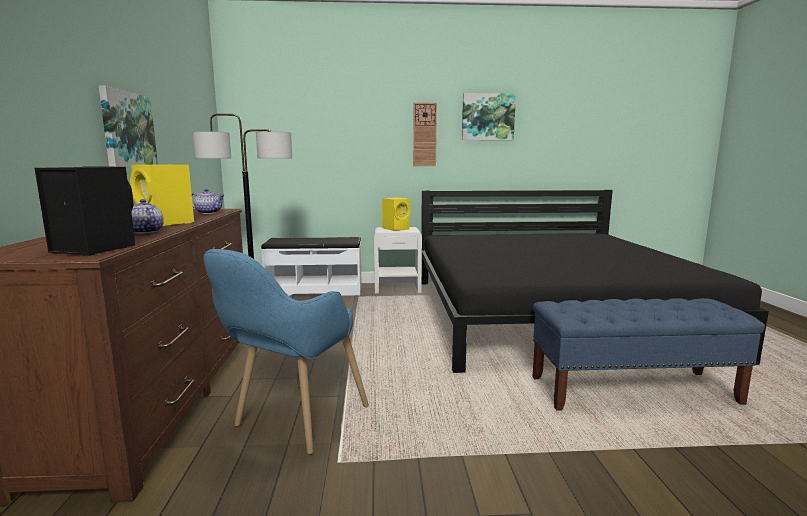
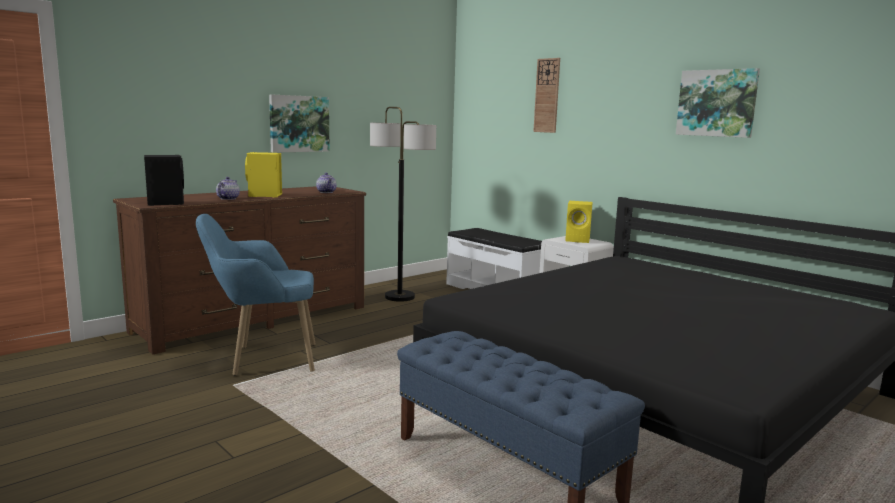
camera: 50 degrees right, 0 degrees up
wall clock [413,103,437,166] -> wall clock moved to [533,58,560,133]

